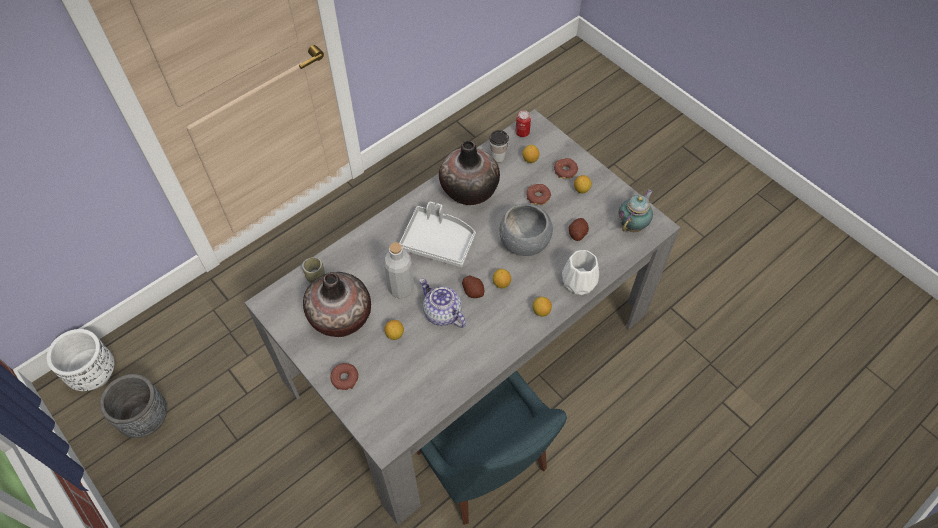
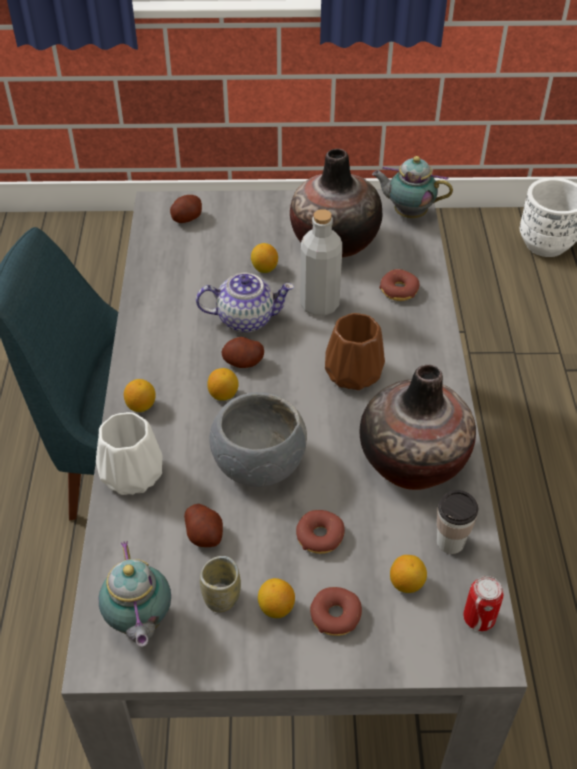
camera: 130 degrees right, 10 degrees down
grey planter [100,374,167,438] -> none
cup [302,257,325,283] -> cup moved to [200,556,241,612]
donut [330,363,359,390] -> donut moved to [379,269,419,301]
grey tray [400,201,476,267] -> brown vase [325,313,385,390]
none -> potato [170,195,202,223]
none -> teapot [372,156,453,218]

